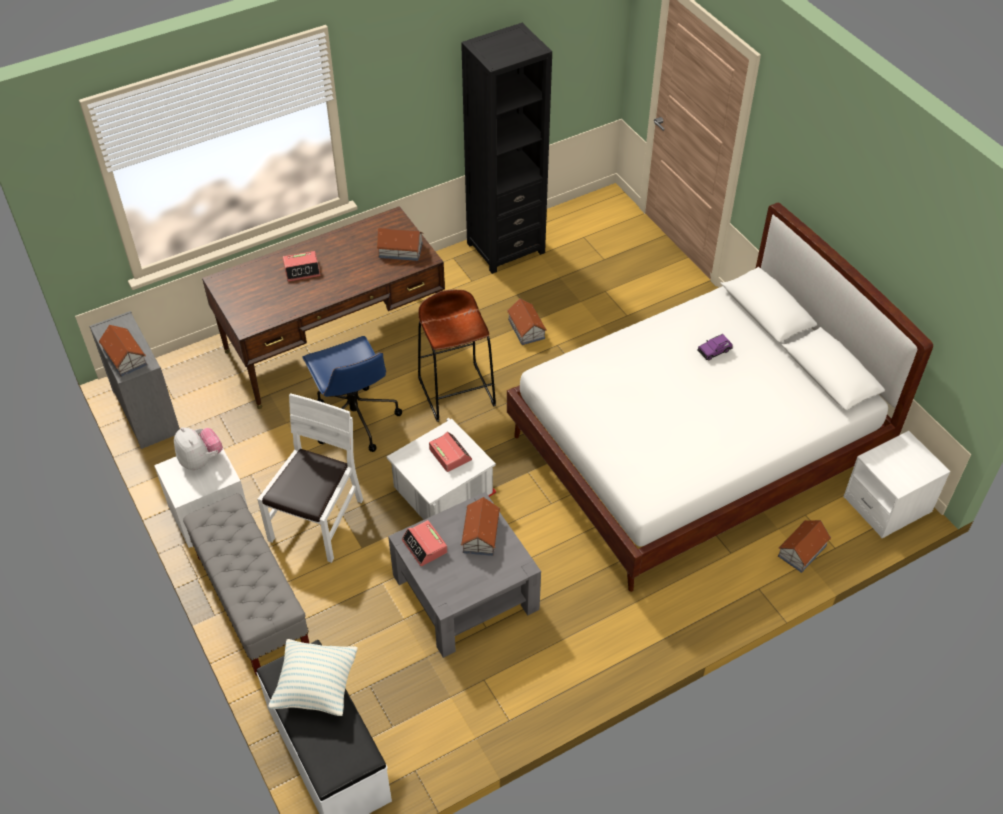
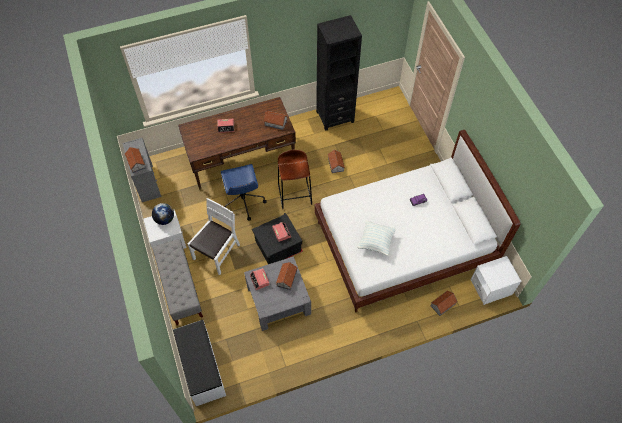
camera: 10 degrees right, 10 degrees up
plush toy [174,427,223,470] -> globe [152,203,174,225]
pillow [268,639,358,716] -> pillow moved to [357,220,396,256]
white storage box [386,418,496,520] -> black storage box [252,213,303,264]

